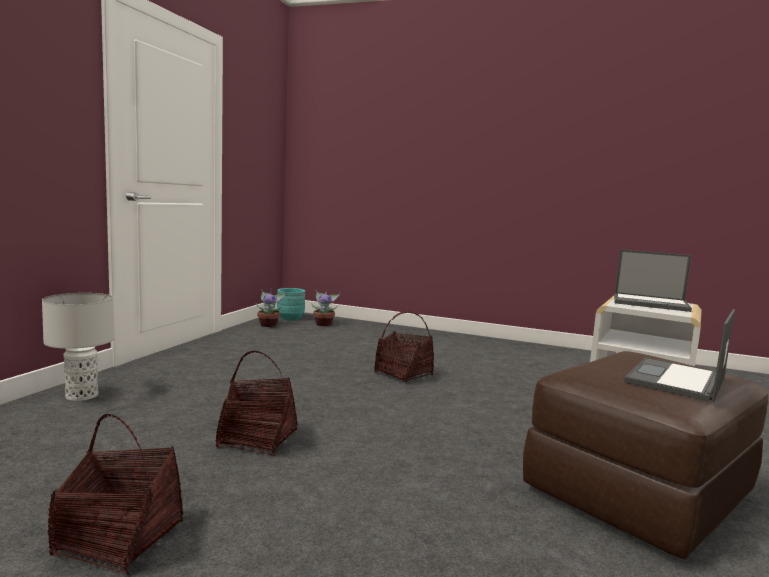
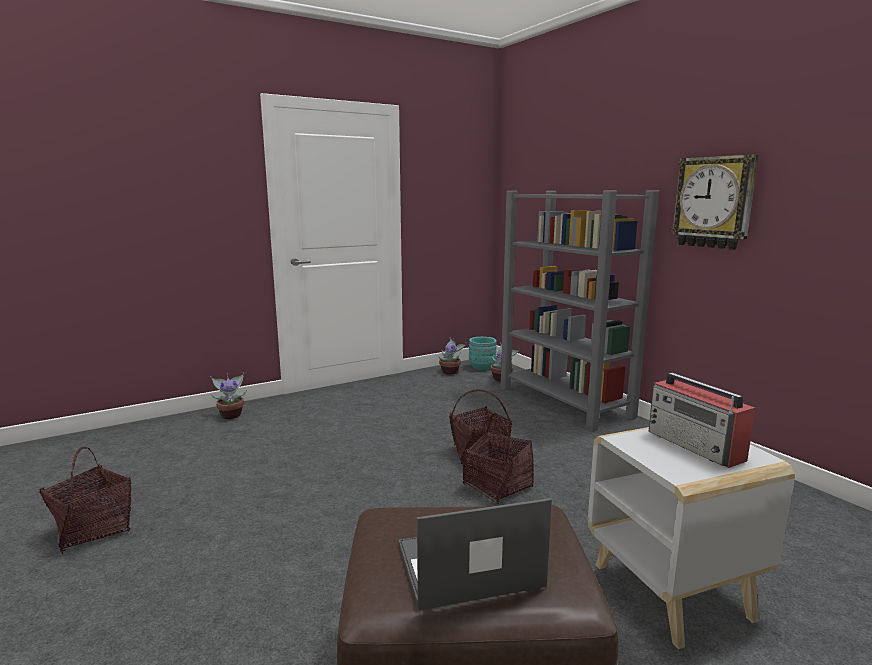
camera: 40 degrees right, 5 degrees up
white table lamp [42,293,115,401] -> potted plant [210,372,247,419]
basket [215,351,297,456] -> basket moved to [463,413,534,504]
laptop [614,249,692,312] -> radio [648,373,755,468]
none -> grey bookcase [501,190,659,432]
none -> wall clock [671,154,759,250]

